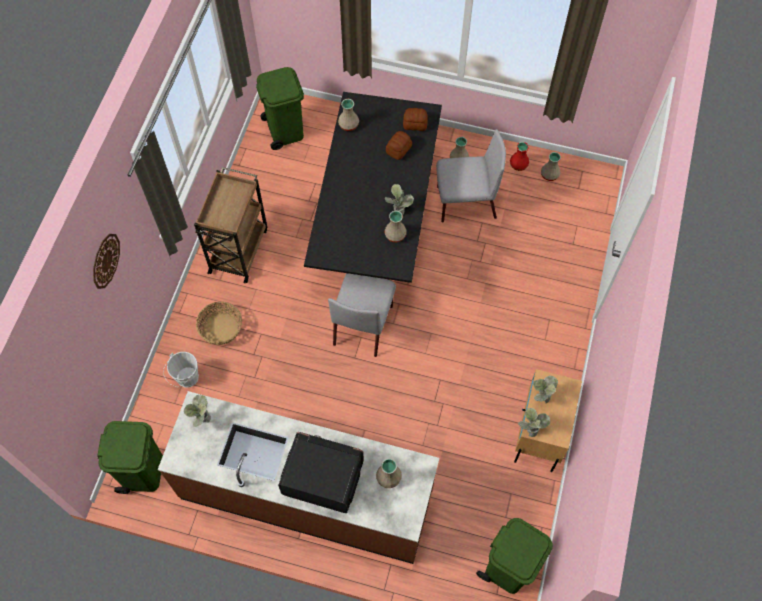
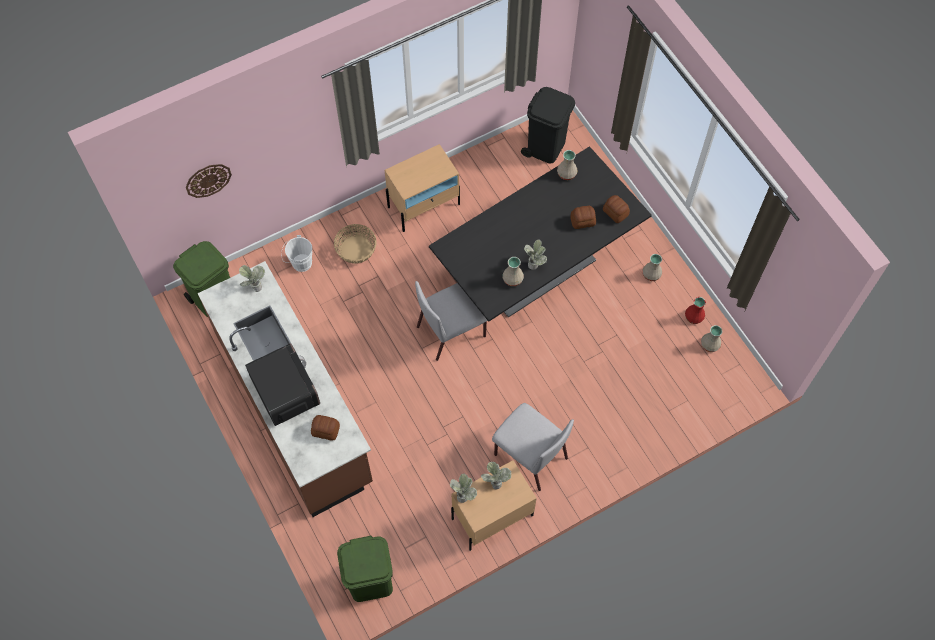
camera: 45 degrees right, 0 degrees up
wall clock [93,234,120,289] -> wall clock moved to [186,164,232,198]
brown cart [194,167,267,283] -> beige nightstand [385,144,460,232]
green trash can [256,67,304,150] -> black trash can [521,87,575,163]
beige vase [376,458,402,488] -> bread [311,415,340,441]
grey chair [436,129,506,222] -> grey chair moved to [492,403,574,491]

